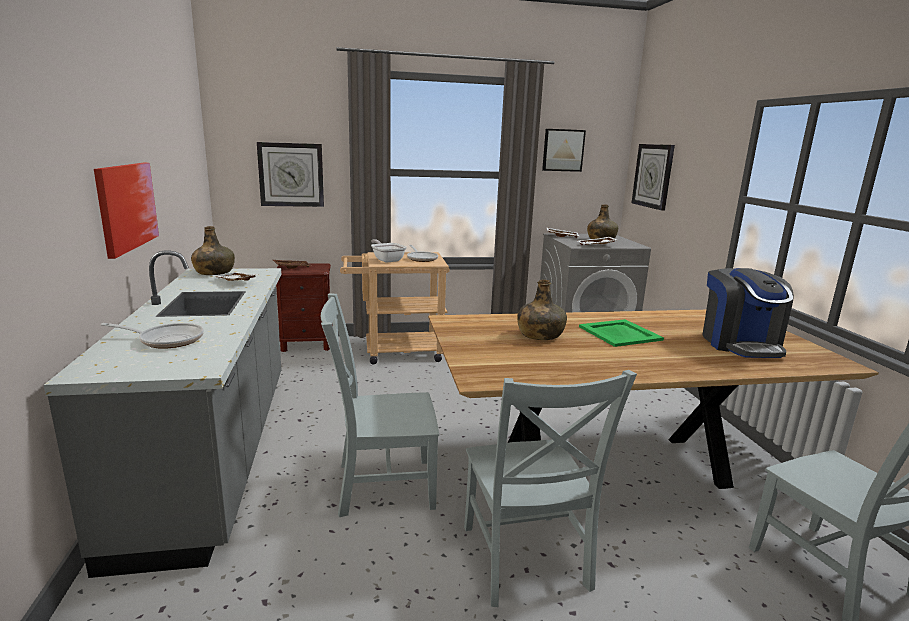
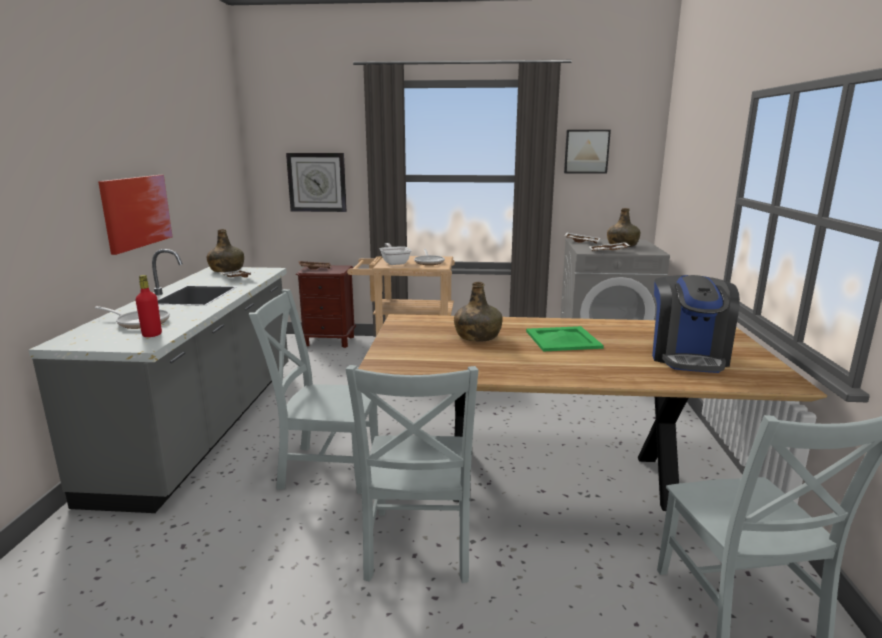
camera: 15 degrees right, 0 degrees up
wall clock [632,144,675,211] -> none
none -> red bottle [136,275,162,337]

